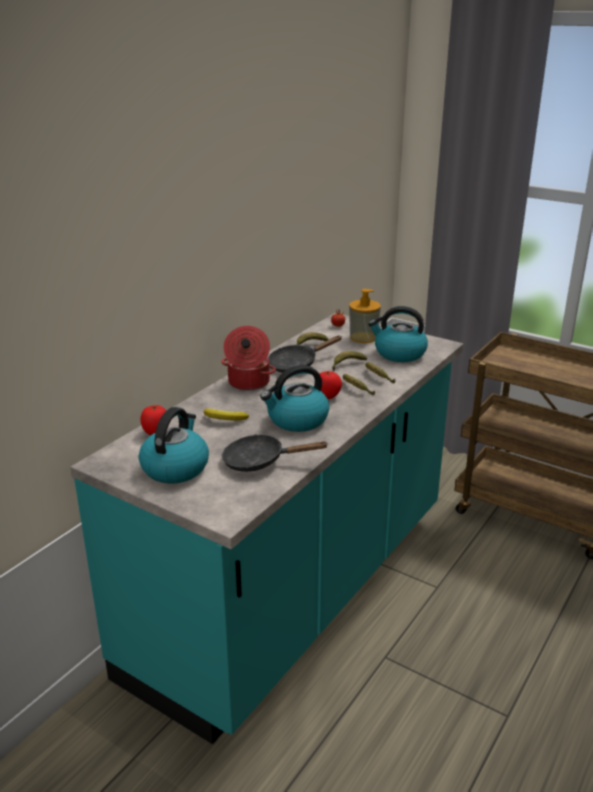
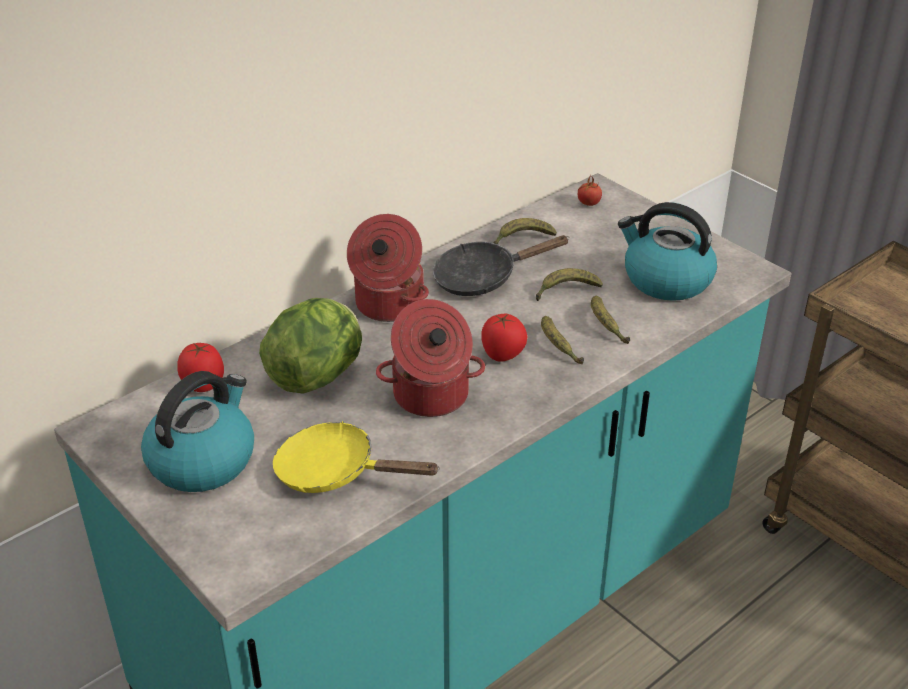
camera: 15 degrees right, 10 degrees up
banana [204,408,249,421] -> lettuce [259,298,362,394]
black frying pan [222,434,329,472] -> yellow frying pan [273,421,440,493]
kettle [260,365,330,432] -> cooking pot [376,299,485,417]
soap dispenser [349,289,381,343] -> none

